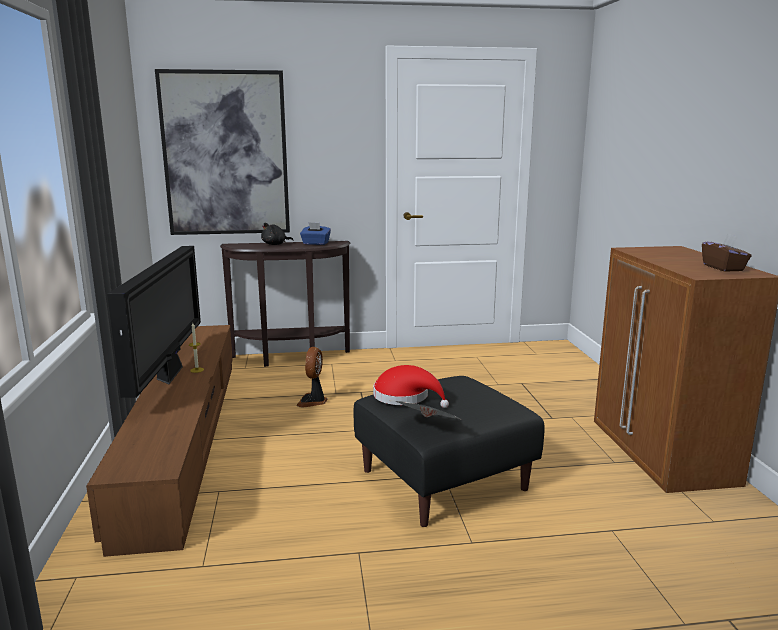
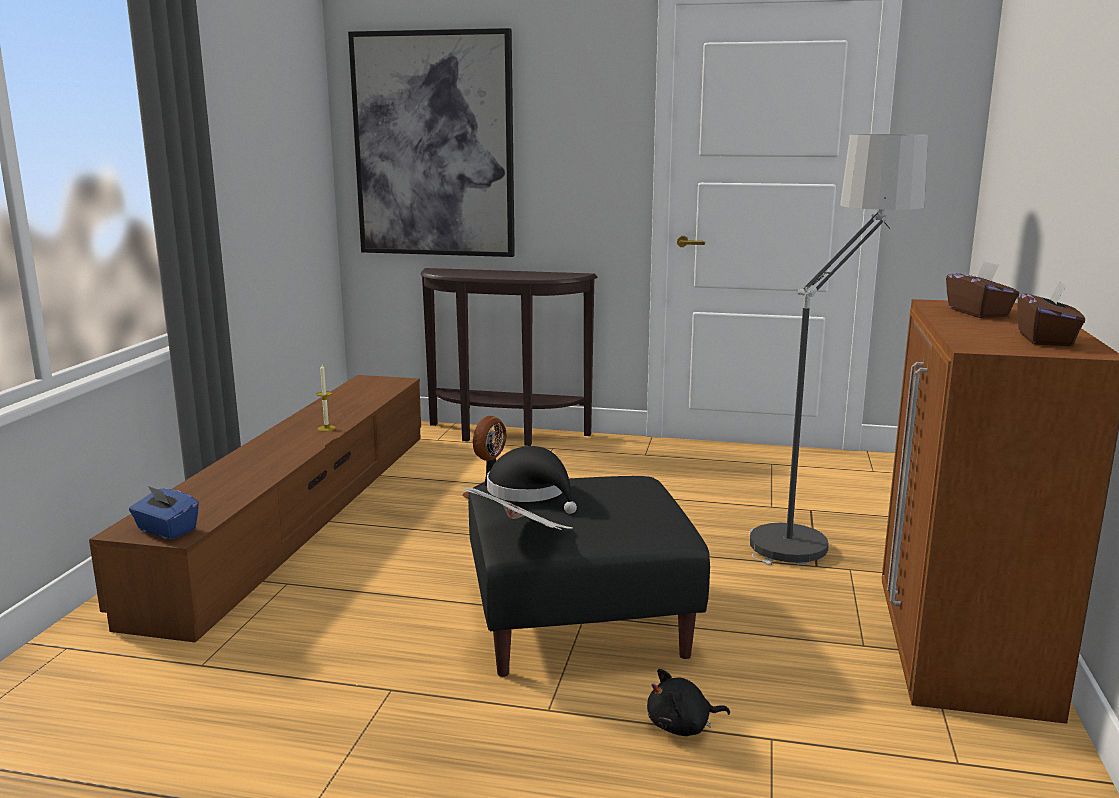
camera: 20 degrees right, 0 degrees up
television [107,246,201,398] -> none
black plush toy [261,223,294,245] -> black plush toy moved to [647,669,730,736]
blue tissue box [300,222,331,245] -> blue tissue box moved to [129,486,199,540]
red hat [373,365,449,408] -> black hat [487,446,577,514]
none -> floor lamp [749,134,928,565]
none -> brown tissue box [946,261,1019,318]

